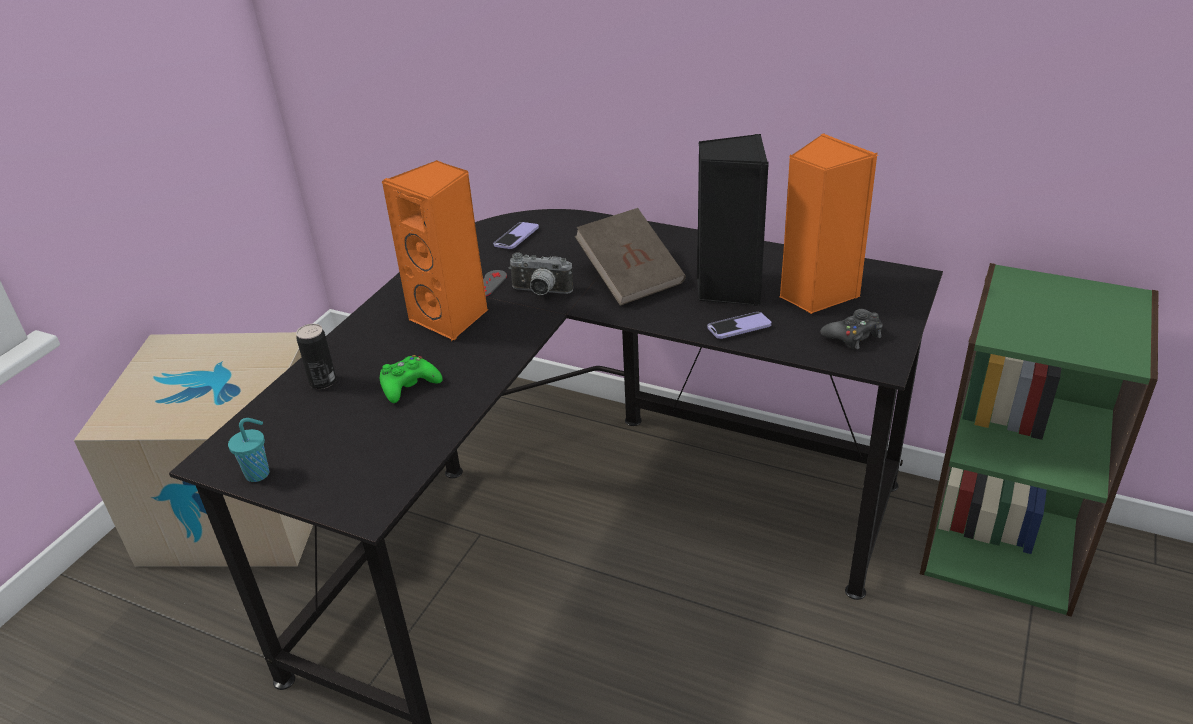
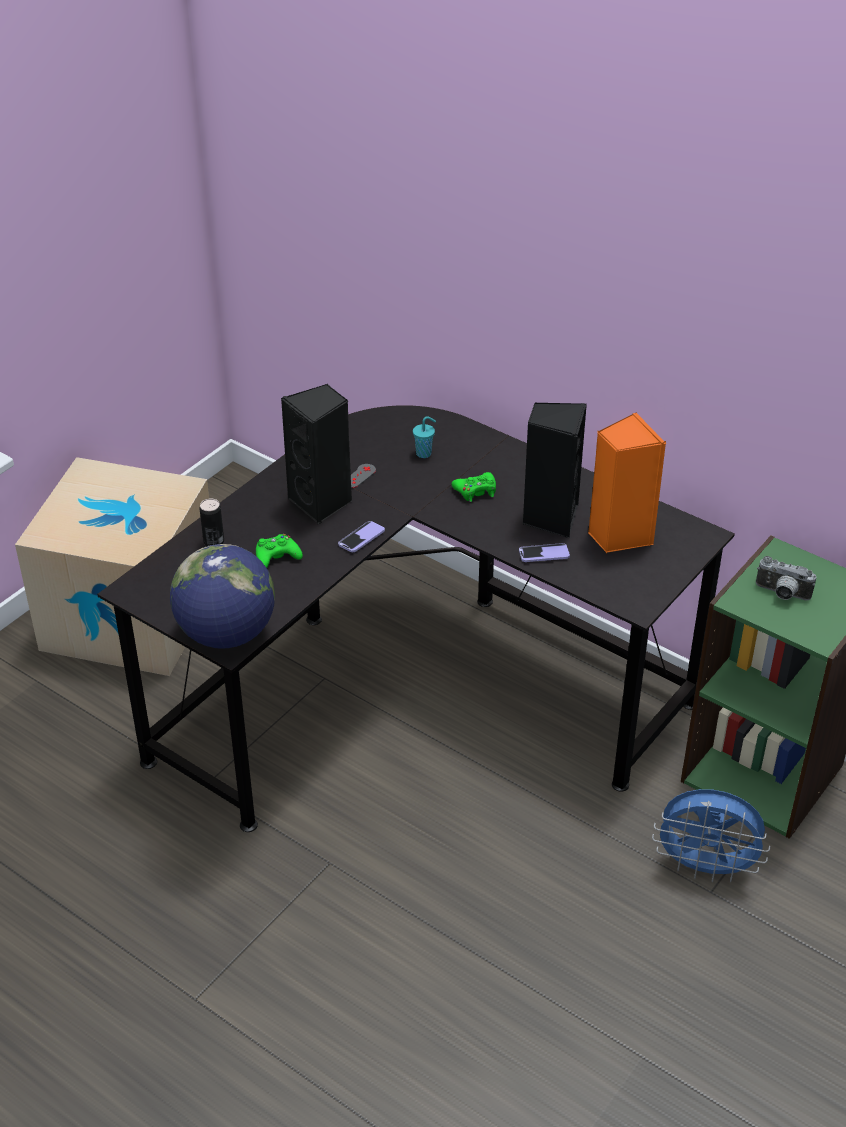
camera: 10 degrees right, 5 degrees up
turquoise cup [228,418,269,482] -> turquoise cup moved to [413,416,436,458]
orange speaker [381,160,488,342] -> black speaker [281,384,352,524]
phone [493,222,539,249] -> phone moved to [338,521,385,552]
camera [509,252,573,295] -> camera moved to [756,556,816,600]
brown book [575,208,686,306] -> green game controller [452,472,496,502]
black game controller [820,309,883,349] -> none
none -> globe [170,544,275,649]
none -> blue fan [652,789,770,882]

